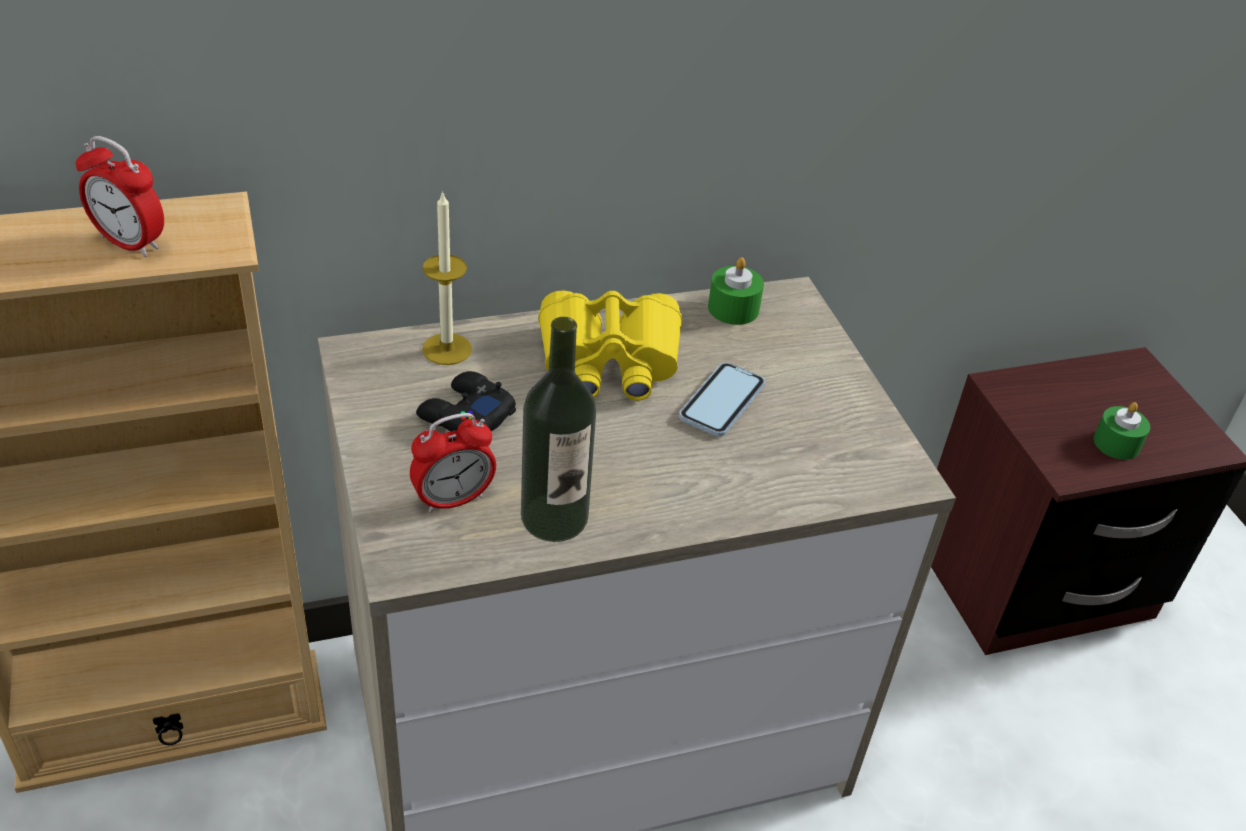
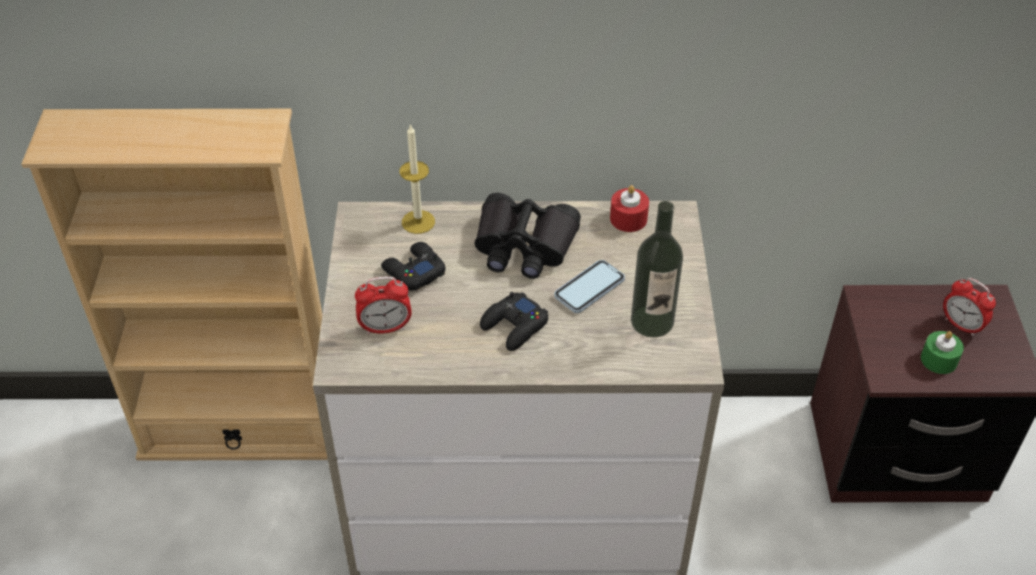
camera: 20 degrees right, 5 degrees up
alarm clock [76,136,164,257] -> alarm clock moved to [943,278,996,336]
bottle [521,317,596,542] -> bottle moved to [631,201,683,338]
yellow binoculars [538,291,682,401] -> black binoculars [474,193,581,279]
green candle [708,257,764,325] -> red candle [610,185,649,232]
none -> black game controller [480,292,548,351]

